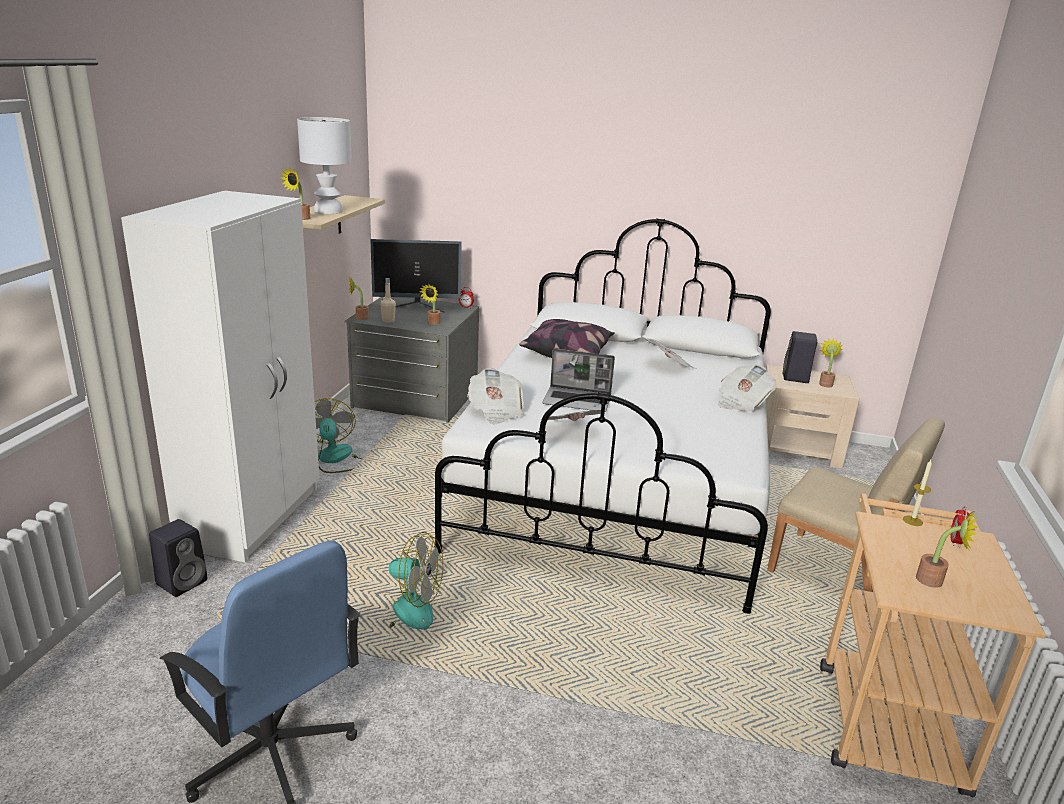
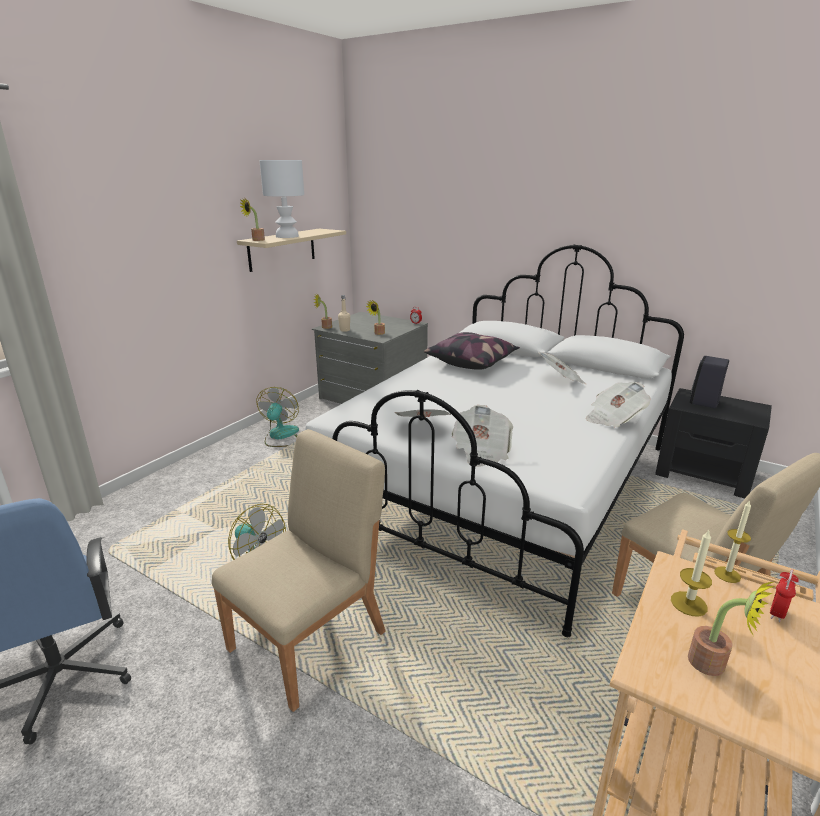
camera: 20 degrees right, 0 degrees up
white wardrobe [121,191,320,562] -> none
black speaker [149,519,208,597] -> none
monitor [370,239,462,313] -> none
newspaper [467,368,524,424] -> newspaper moved to [451,405,513,467]
laptop [542,349,615,412] -> none
beige nightstand [766,365,860,469] -> black nightstand [655,388,772,498]
potted plant [819,339,842,387] -> none
none -> beige chair [212,429,386,712]
none -> candle [671,530,712,617]

